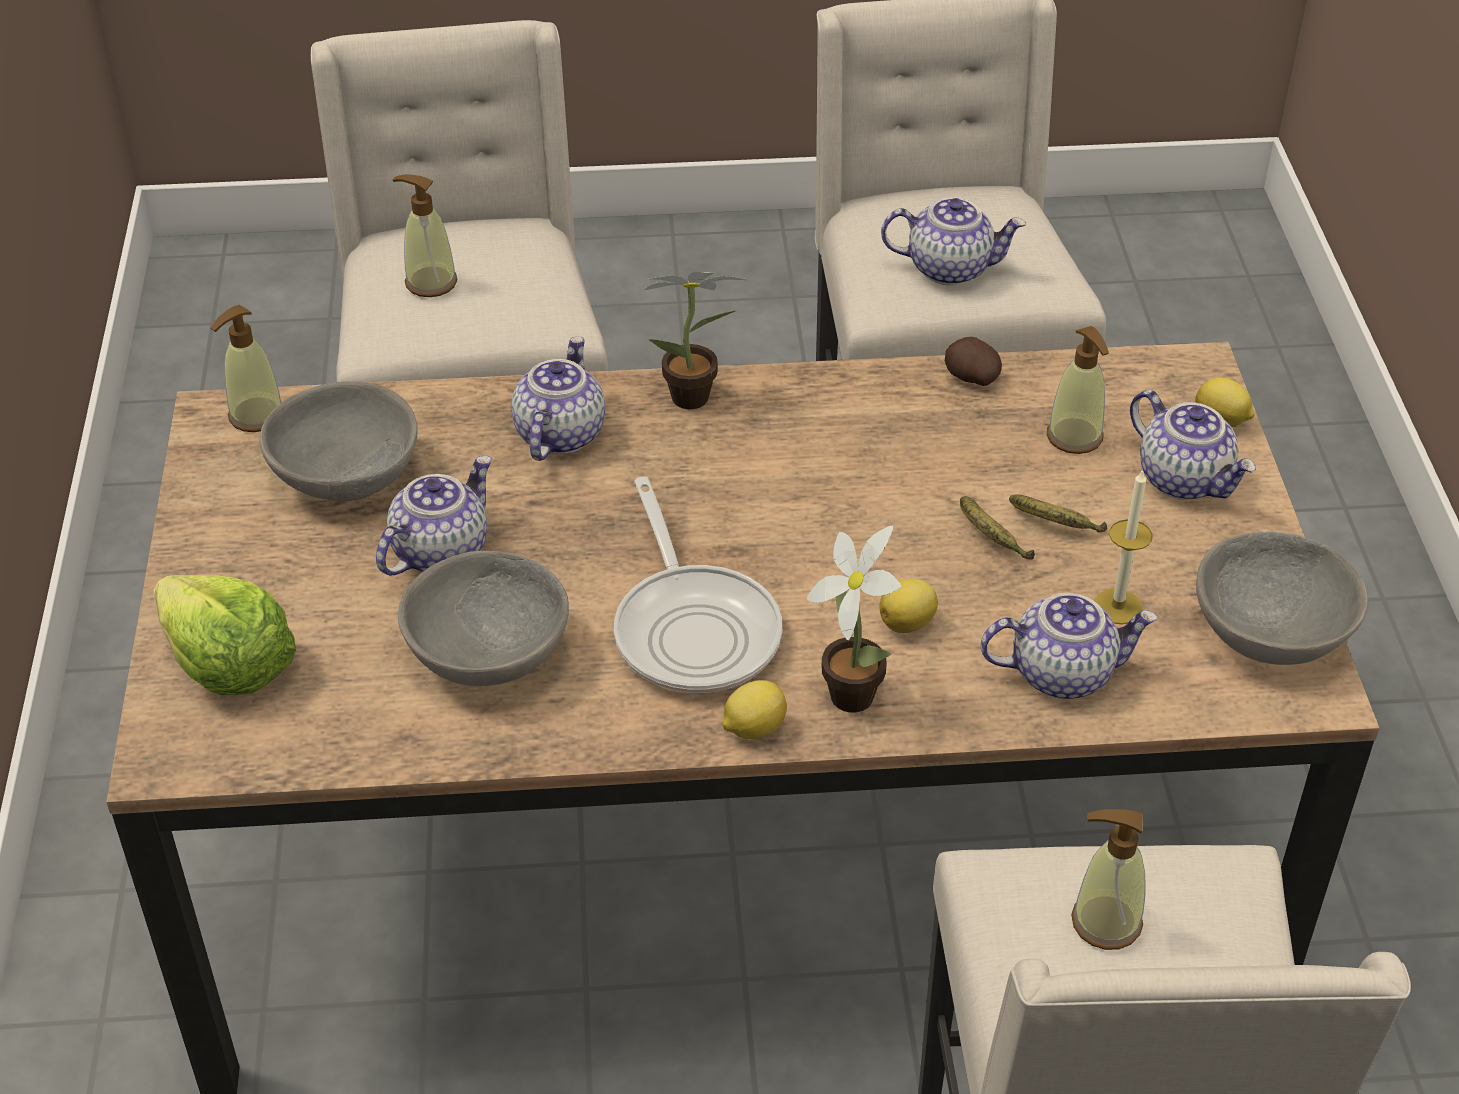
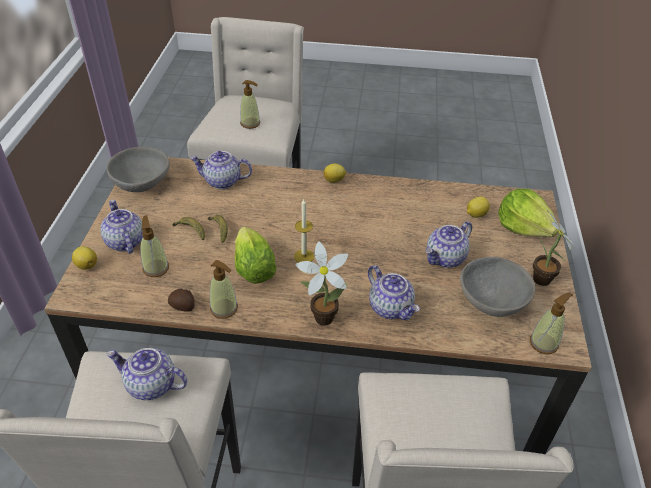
camera: 170 degrees left, 0 degrees up
soap dispenser [393,174,457,297] -> soap dispenser moved to [210,260,238,319]
grey bowl [398,551,569,686] -> none
teapot [512,336,605,461] -> teapot turned 60 degrees counterclockwise [368,265,420,320]
frying pan [614,476,782,693] -> none
potted plant [807,526,902,713] -> potted plant moved to [533,211,576,286]
lemon [880,578,938,633] -> lemon moved to [467,197,490,218]
candle [1094,469,1152,624] -> candle moved to [294,199,314,263]
none -> lettuce [235,227,277,284]

